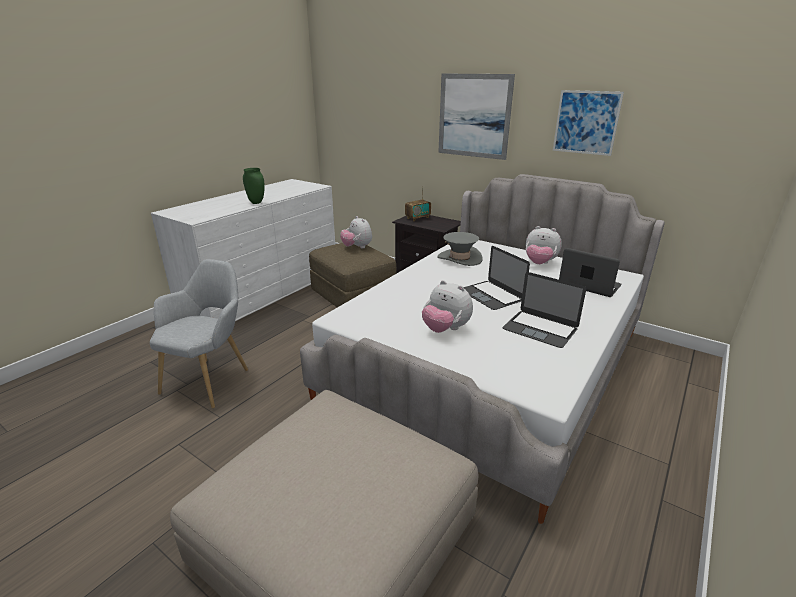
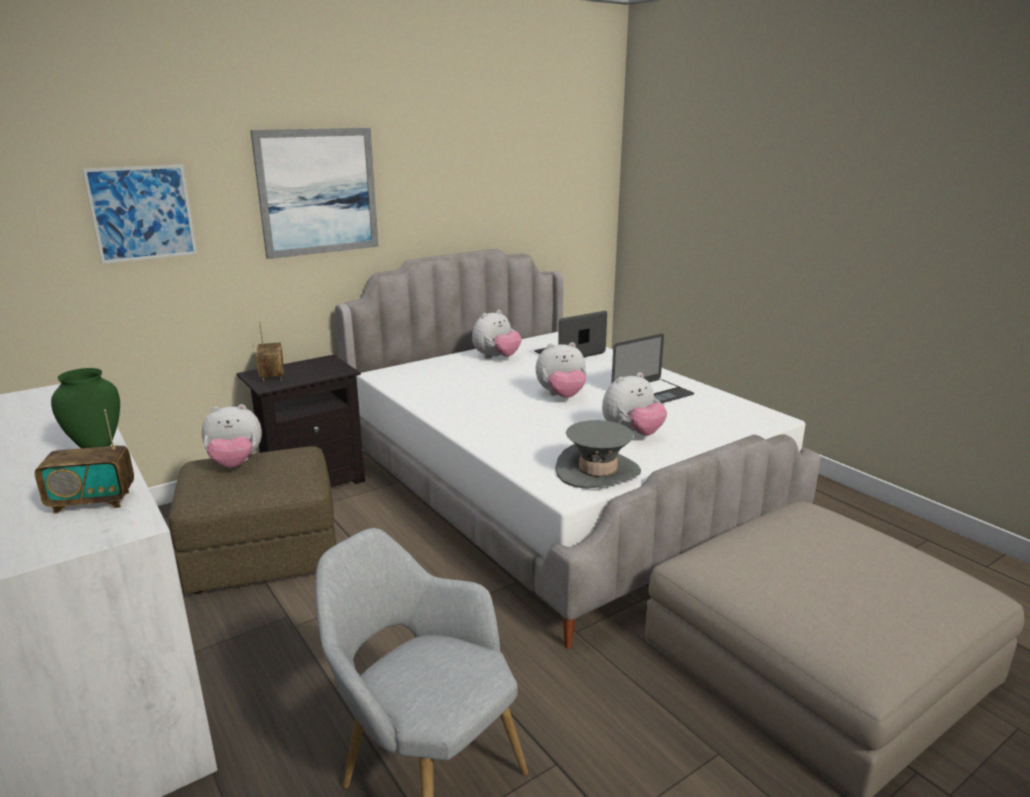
camera: 70 degrees left, 5 degrees down
grey hat [437,232,483,266] -> grey hat moved to [555,420,641,489]
laptop [464,246,530,310] -> plush toy [536,342,587,398]
picture [553,90,624,156] -> picture moved to [82,164,197,264]
none -> radio [35,409,134,514]

